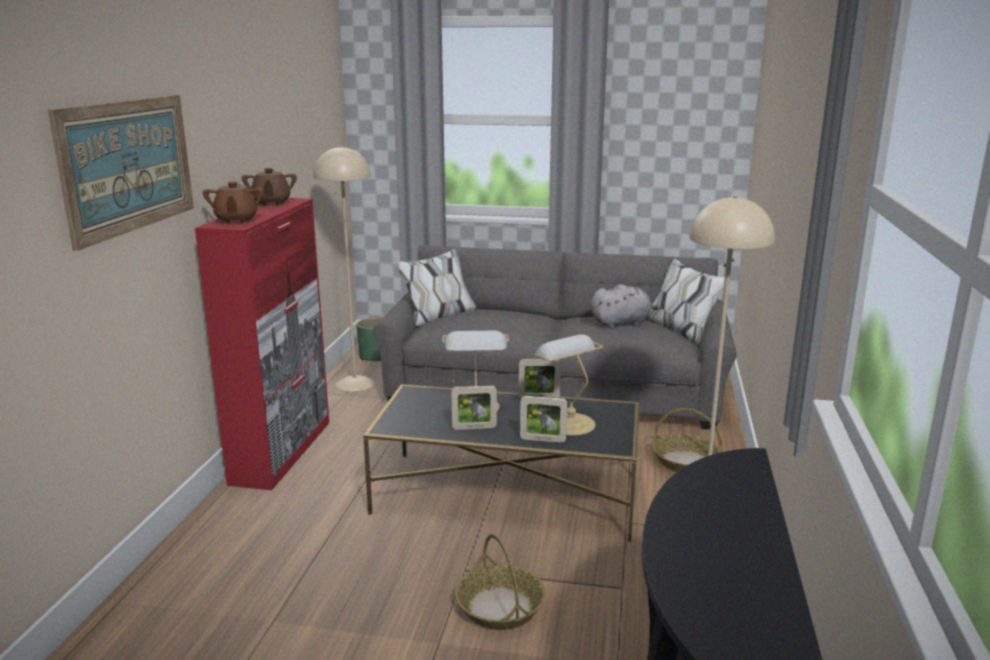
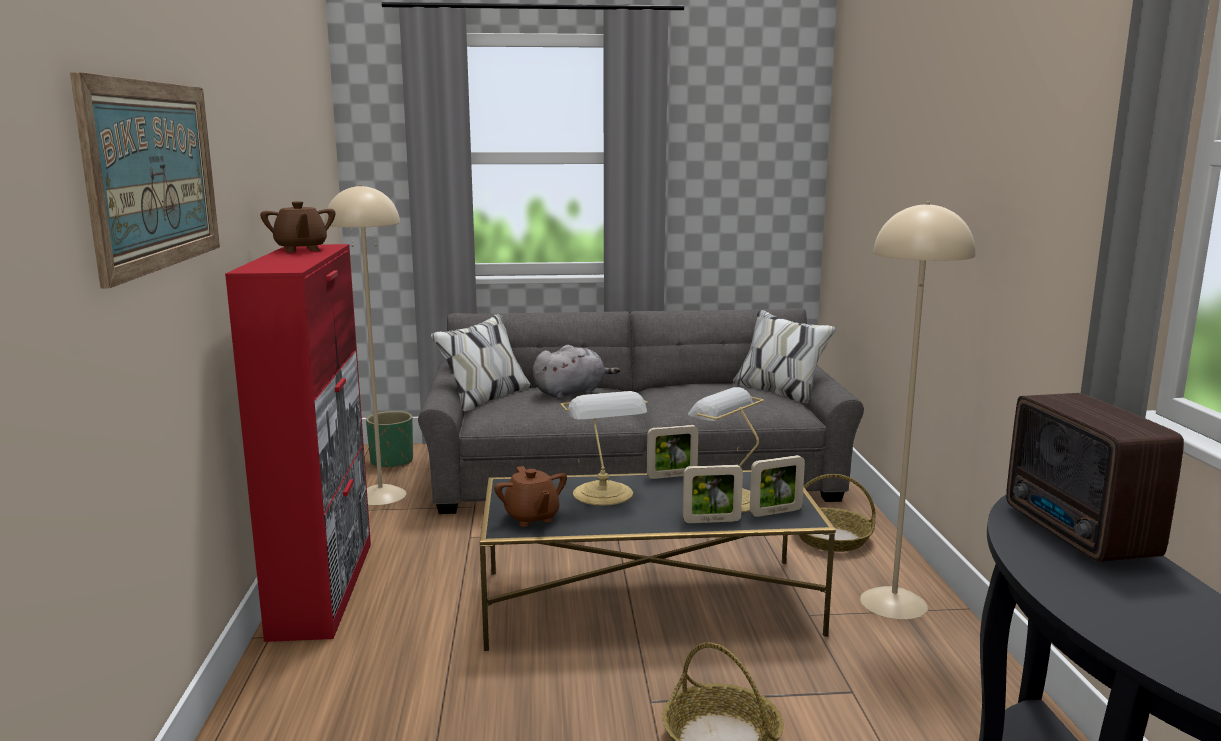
camera: 15 degrees left, 5 degrees down
brown teapot [203,182,264,224] -> brown teapot moved to [494,466,567,527]
picture frame [451,385,497,430] -> picture frame moved to [750,455,805,517]
grey plush toy [591,284,662,329] -> grey plush toy moved to [533,345,620,399]
none -> radio [1006,393,1184,562]

